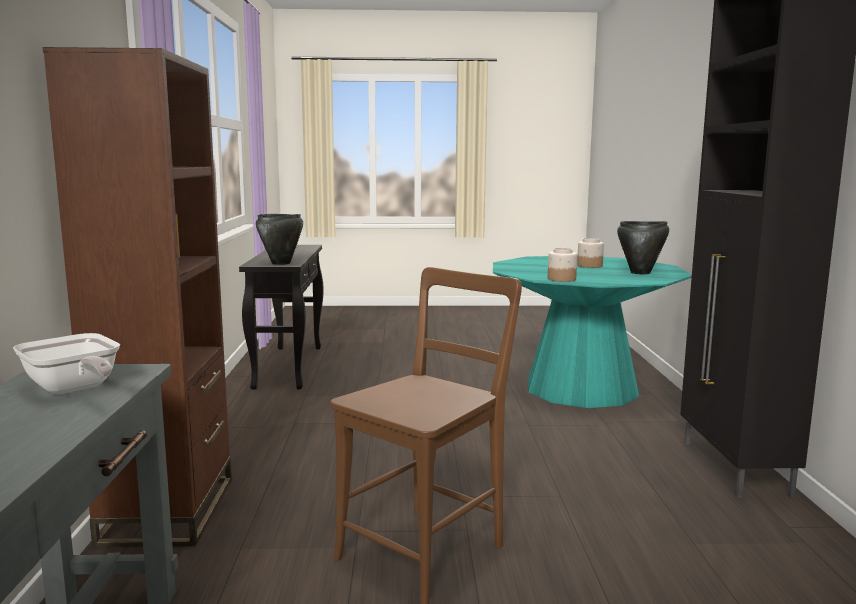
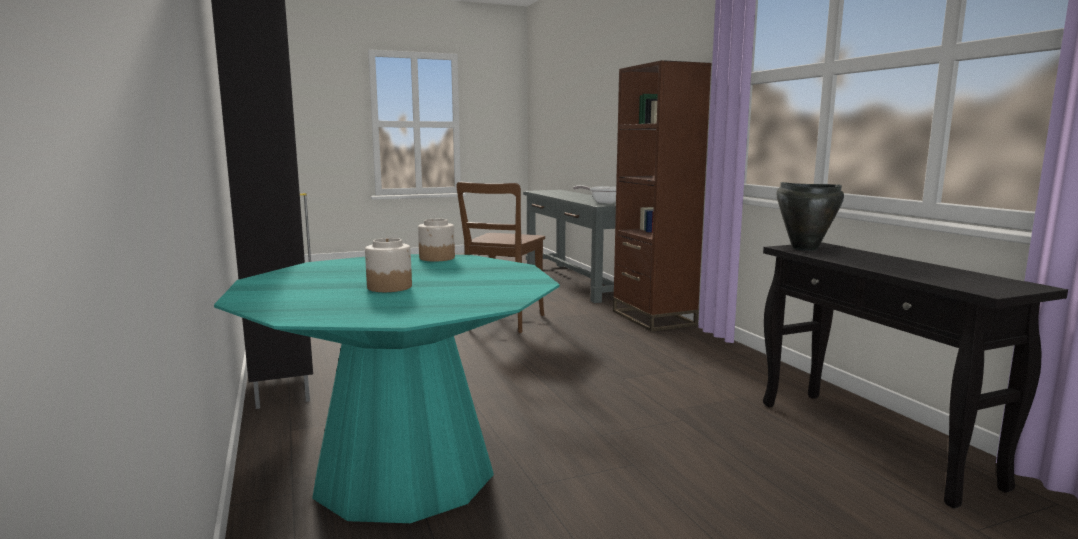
camera: 160 degrees right, 0 degrees up
black cooking pot [617,221,669,274] -> none

